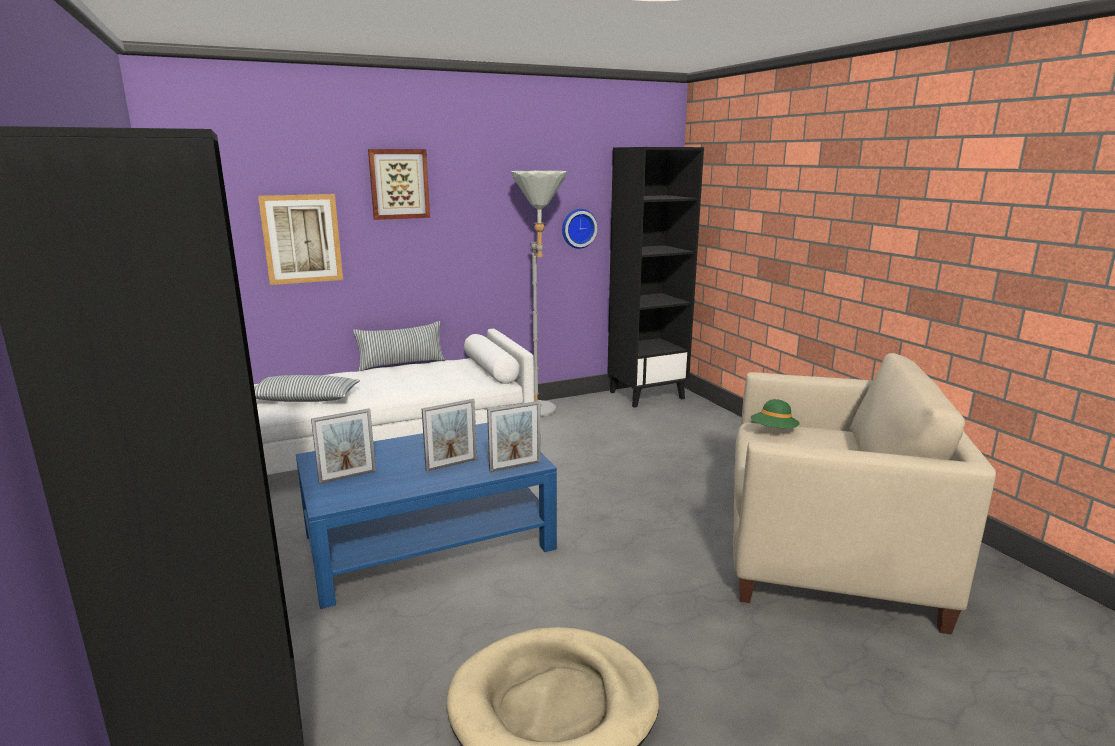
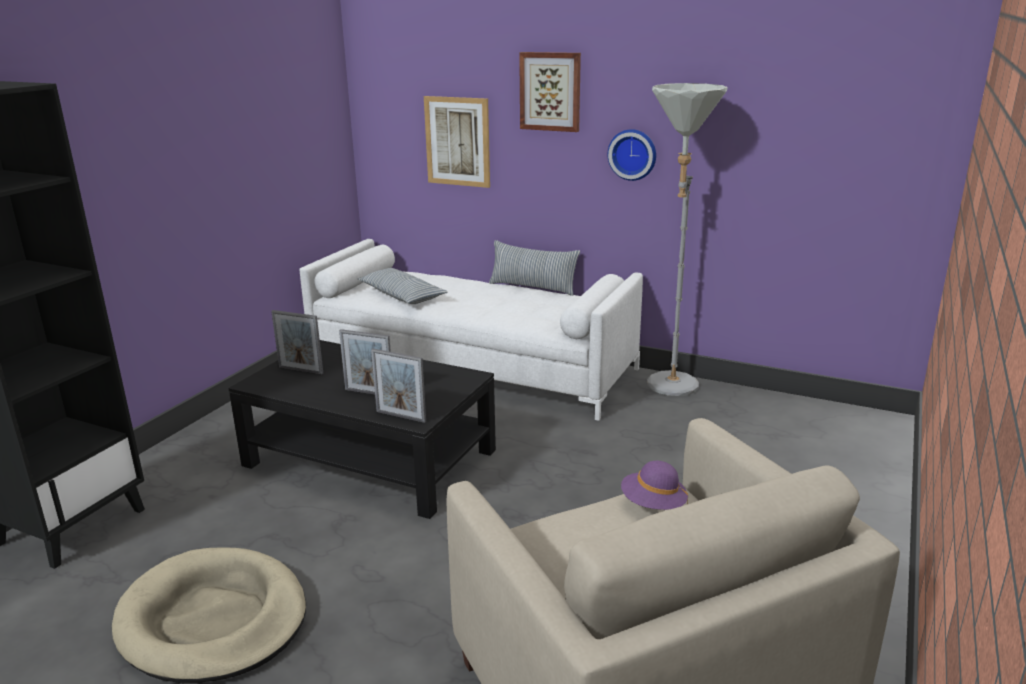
camera: 50 degrees right, 5 degrees up
blue coffee table [296,423,557,609] -> black coffee table [228,340,496,519]
wall clock [562,209,597,249] -> wall clock moved to [607,129,656,181]
black bookcase [607,147,704,407] -> none
green hat [751,399,800,428] -> purple hat [621,461,688,510]

